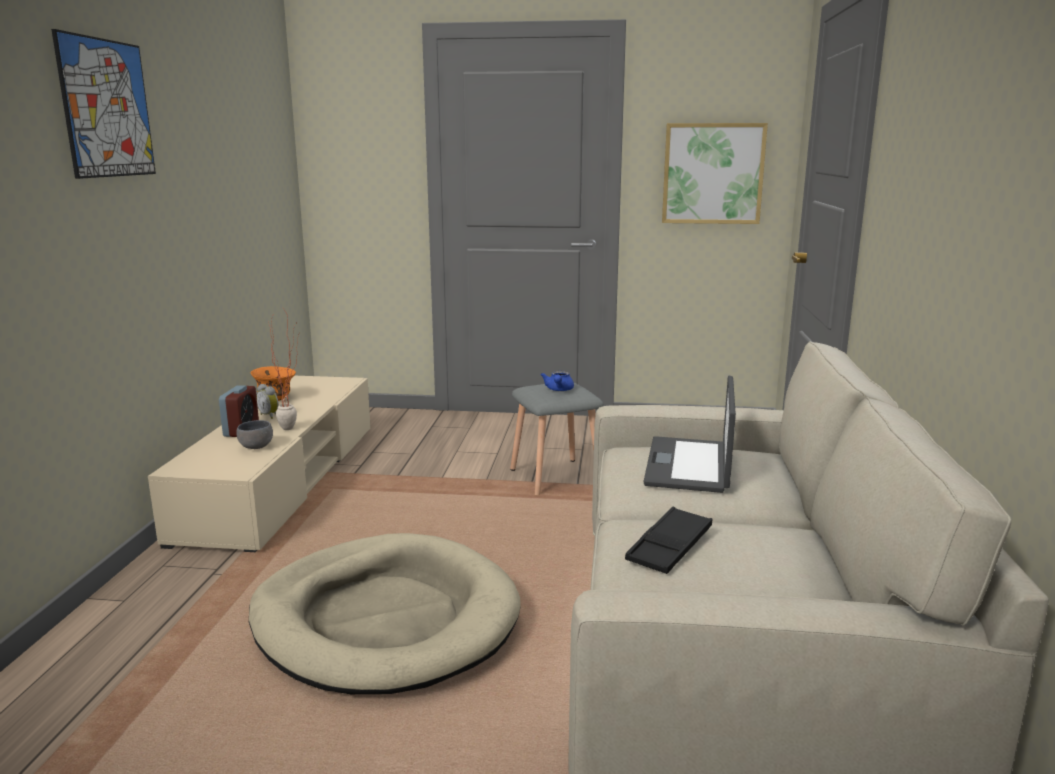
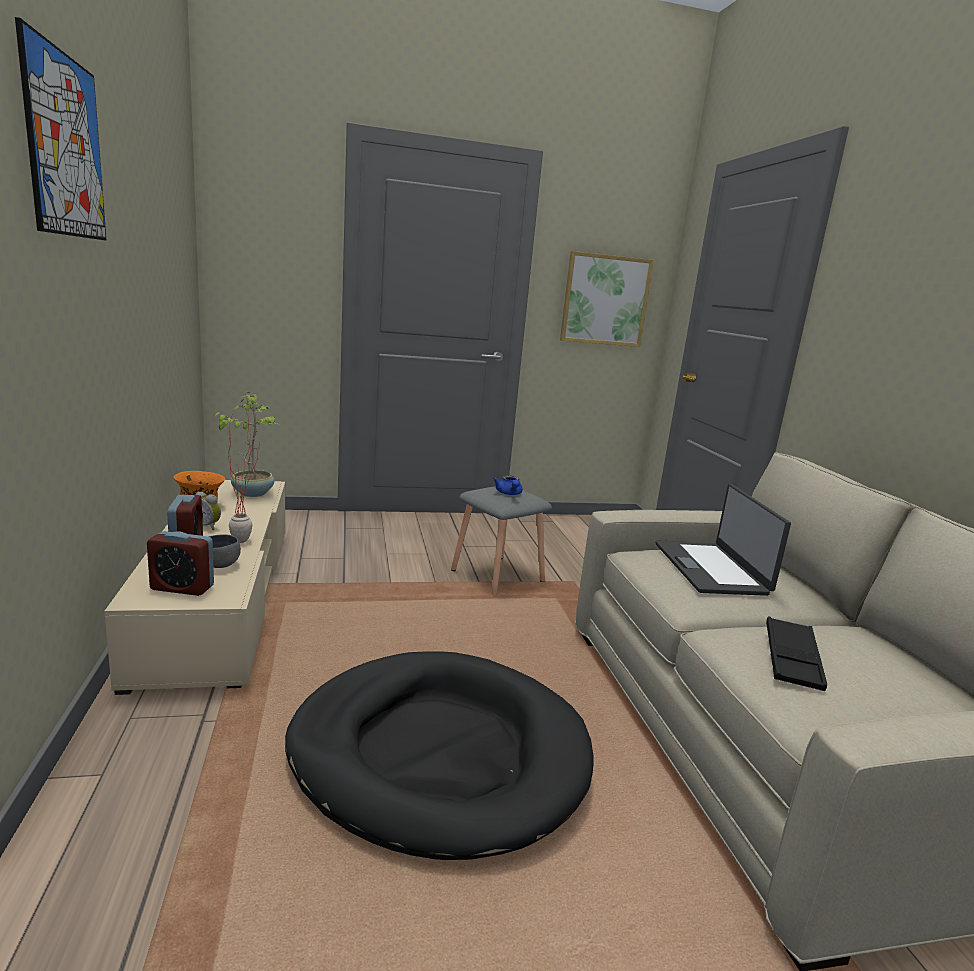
camera: 20 degrees left, 0 degrees up
beige dog bed [249,533,521,694] -> black dog bed [285,652,594,860]
none -> alarm clock [147,531,214,596]
none -> potted plant [213,392,279,497]

